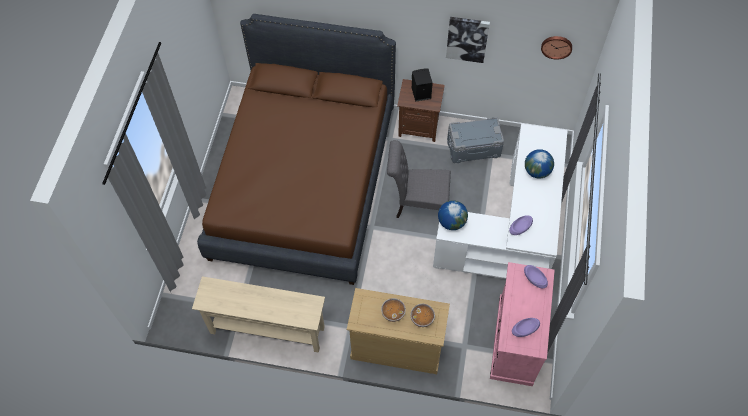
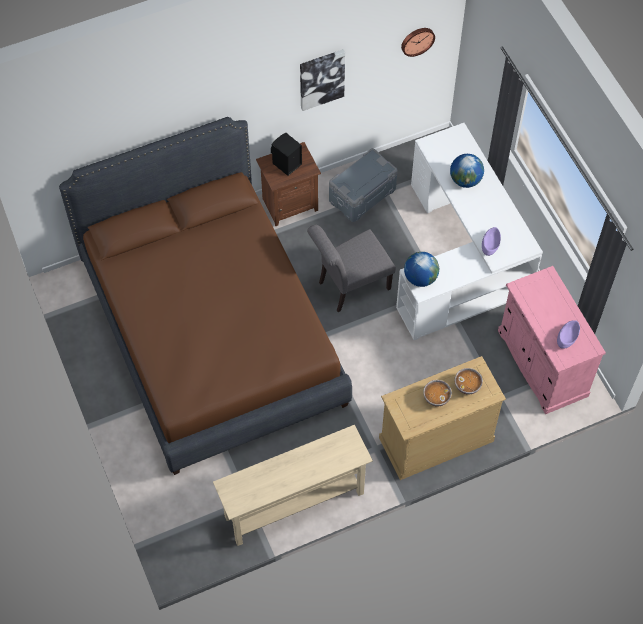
camera: 35 degrees left, 0 degrees up
purple bowl [524,265,548,288] -> none

